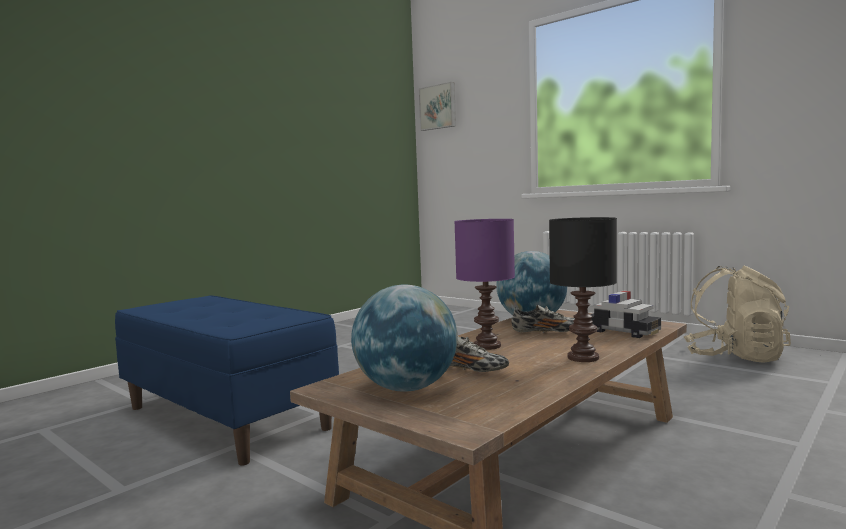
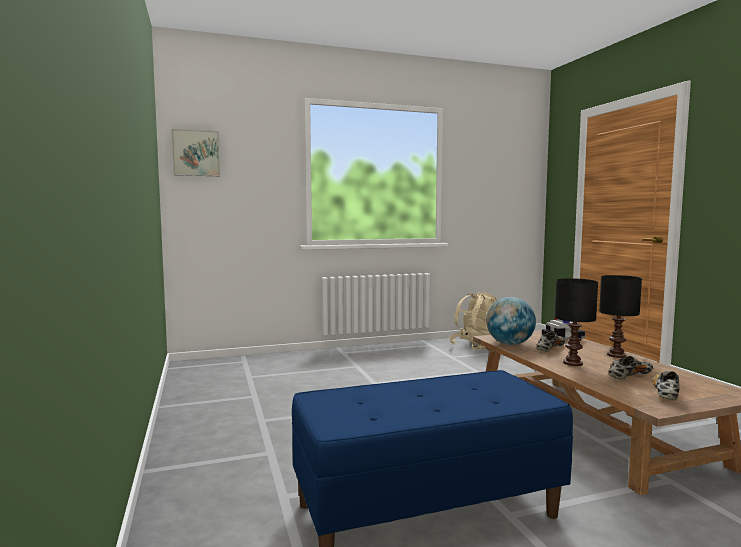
camera: 60 degrees left, 0 degrees up
globe [351,285,457,392] -> shoe [652,370,680,400]
purple table lamp [454,219,515,350] -> black table lamp [555,278,598,366]

